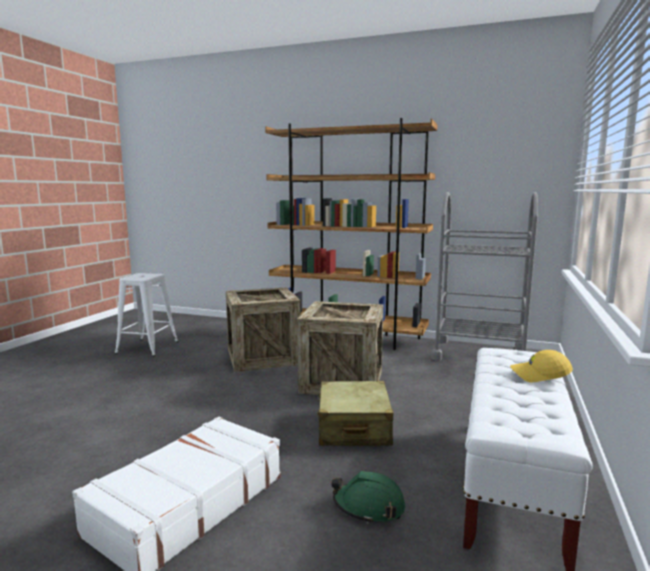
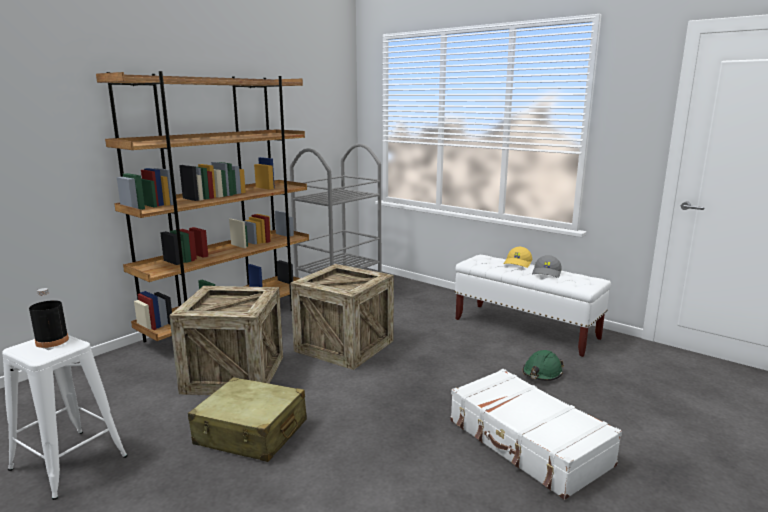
camera: 70 degrees left, 5 degrees up
beige suitcase [317,381,393,446] -> beige suitcase moved to [188,377,307,462]
none -> black bottle [29,288,69,348]
none -> grey cap [532,255,562,278]

